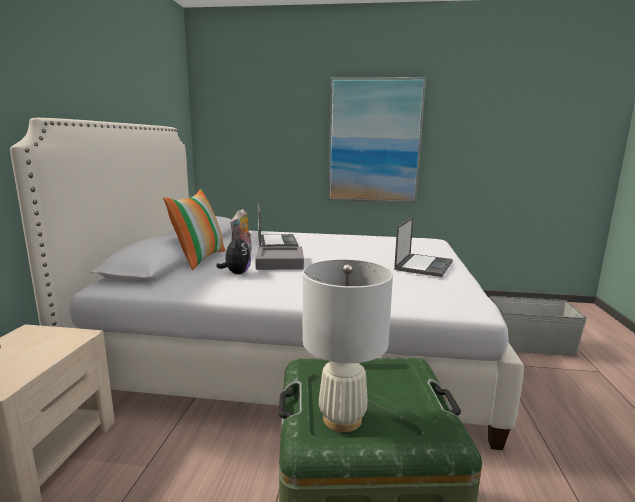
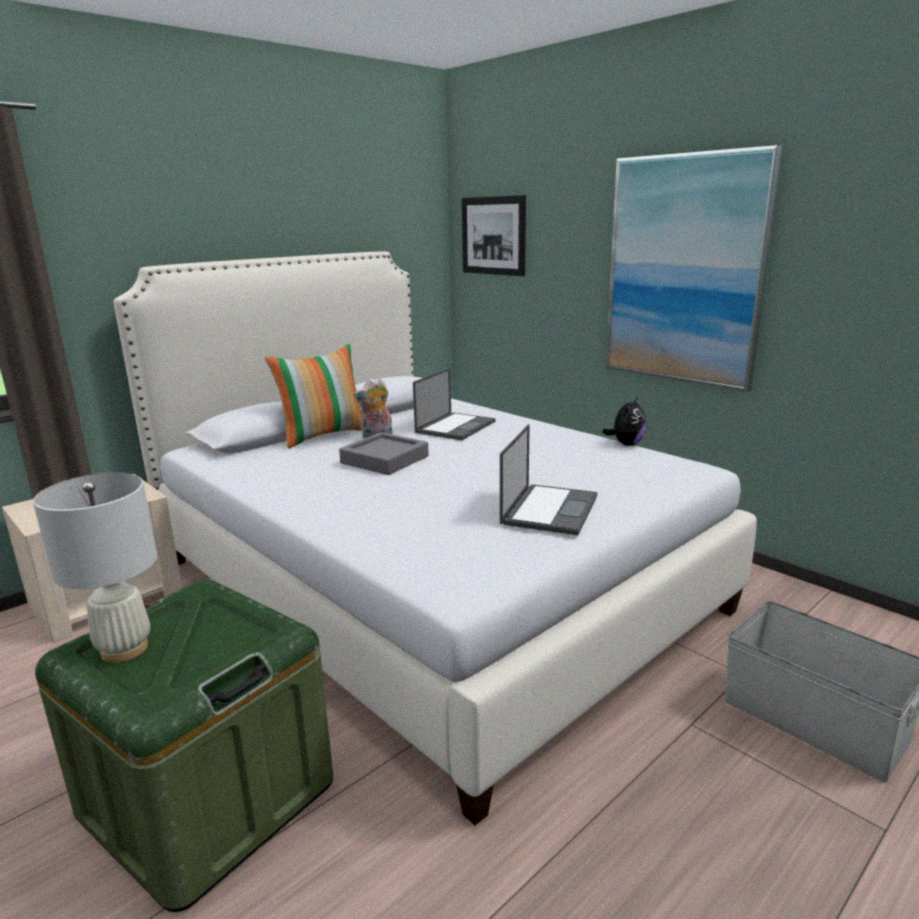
camera: 40 degrees right, 5 degrees up
plush toy [216,235,251,274] -> plush toy moved to [602,397,647,446]
laptop [394,217,453,277] -> laptop turned 45 degrees counterclockwise [500,424,597,535]
none -> picture [462,195,526,276]

